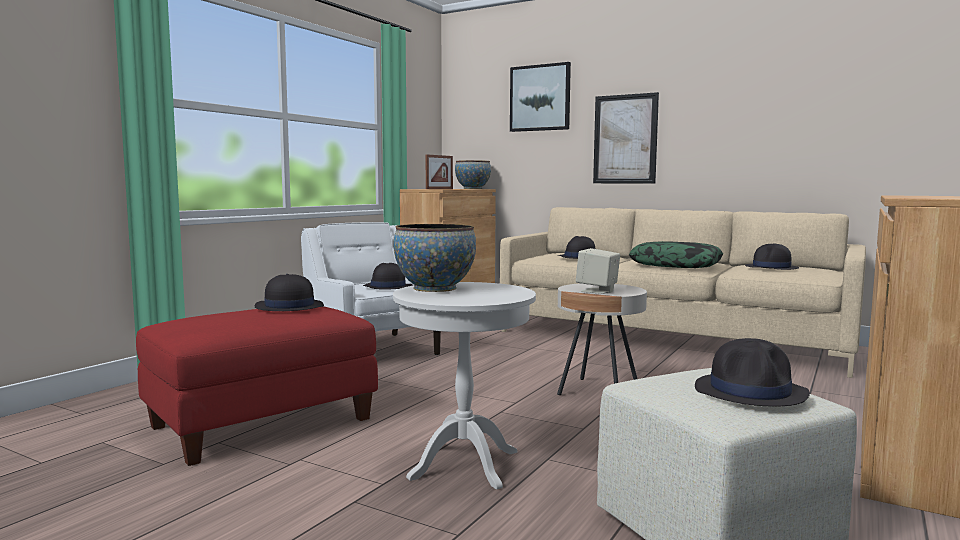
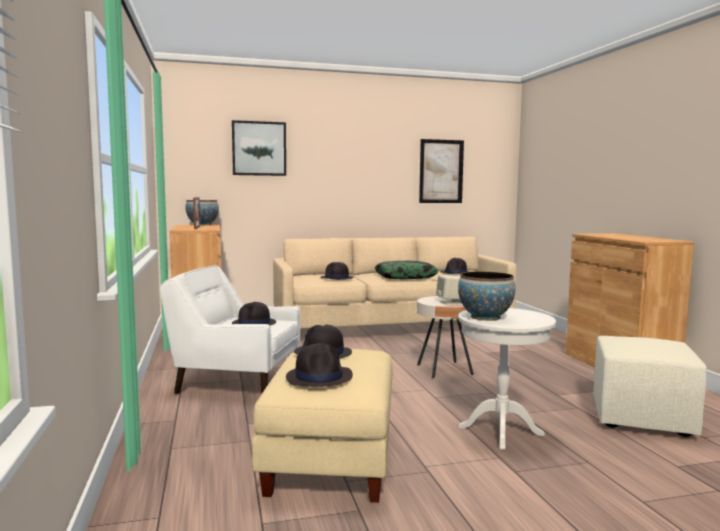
camera: 45 degrees left, 0 degrees up
red ottoman [136,307,378,466] -> beige ottoman [252,349,393,503]
picture [593,92,659,184] -> picture moved to [419,139,464,203]
black hat [695,338,810,406] -> black hat moved to [286,343,353,387]

